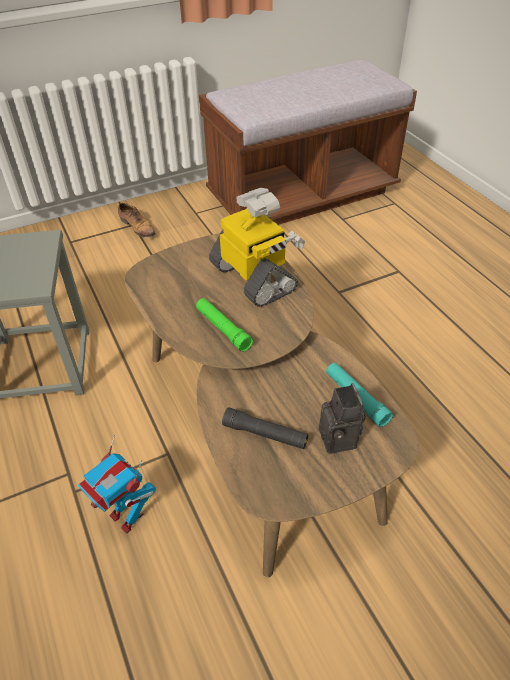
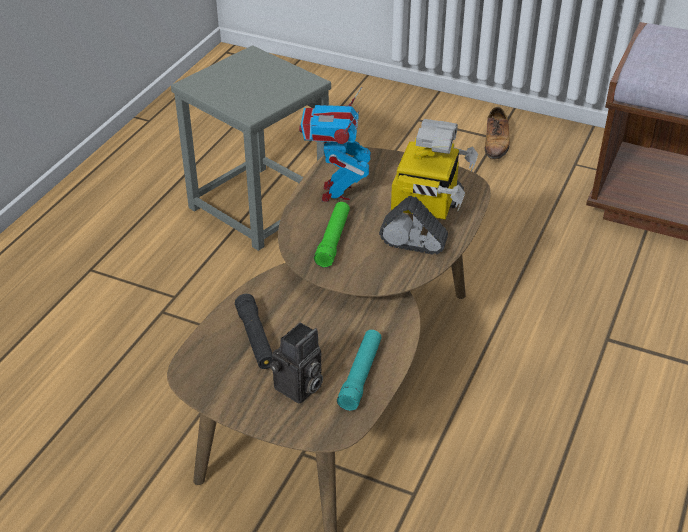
camera: 50 degrees right, 5 degrees down
toy robot [78,435,156,534] -> toy robot moved to [299,87,371,202]

